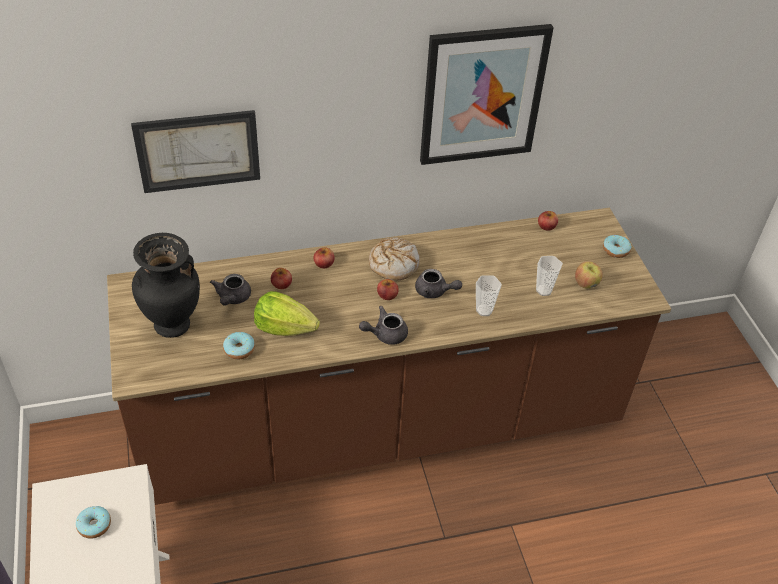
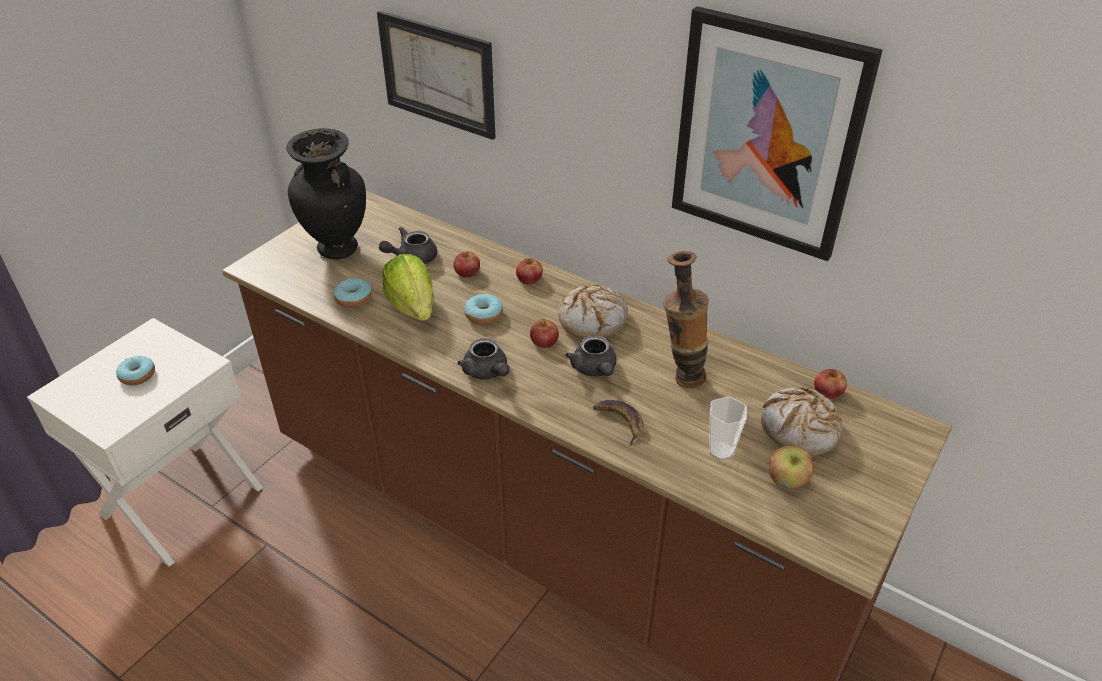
camera: 50 degrees right, 5 degrees down
grey teapot [359,306,408,345] -> grey teapot turned 150 degrees counterclockwise [457,338,510,380]
cup [476,275,502,316] -> banana [593,400,644,446]
donut [603,235,631,258] -> donut moved to [464,294,503,325]
none -> vase [663,251,709,389]
none -> bread [761,387,842,456]

